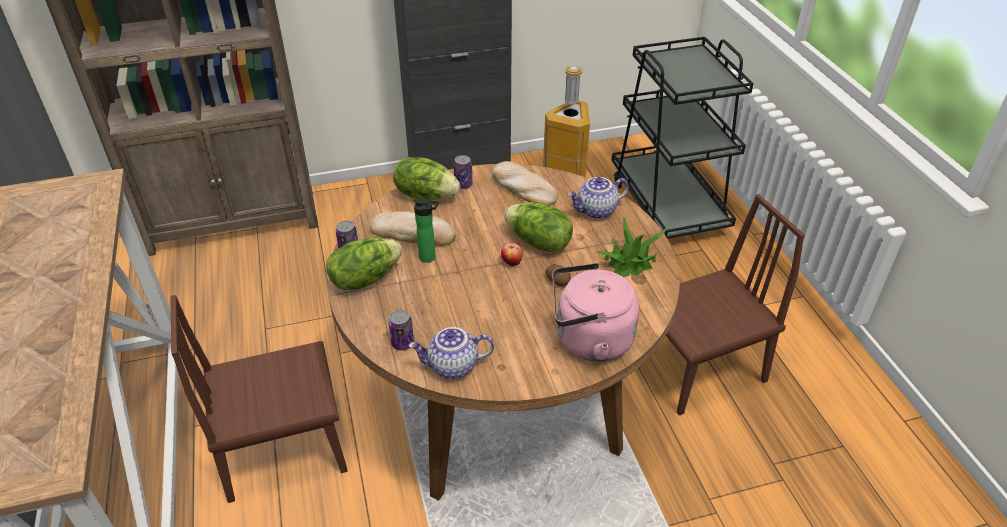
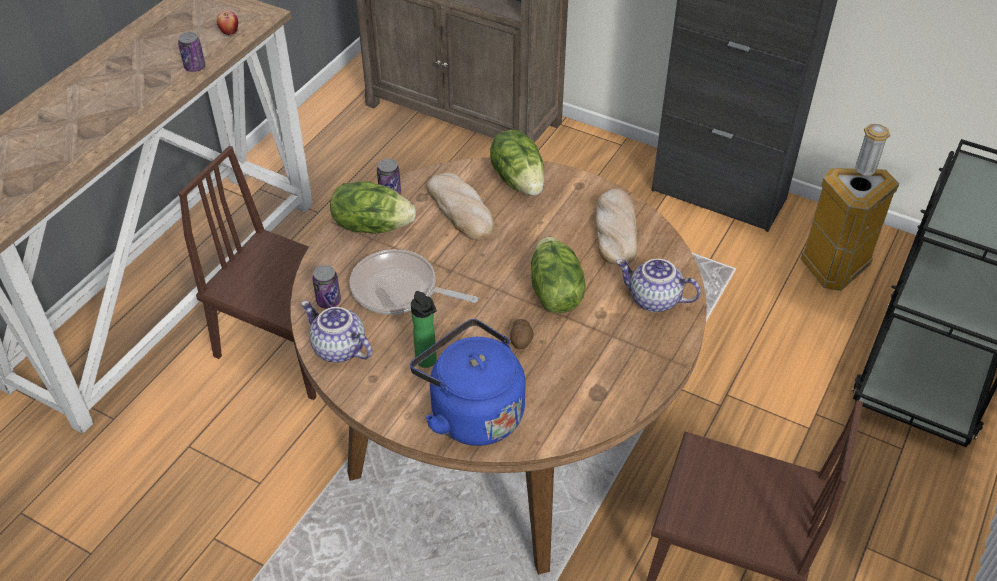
camera: 45 degrees right, 5 degrees up
bottle [414,198,439,263] -> bottle moved to [411,291,437,368]
can [454,155,473,189] -> can moved to [178,32,205,72]
apple [501,243,523,266] -> apple moved to [217,11,238,35]
pink kettle [552,263,639,362] -> blue kettle [410,319,526,446]
potted plant [594,215,670,277] -> none
none -> frying pan [350,249,478,314]

